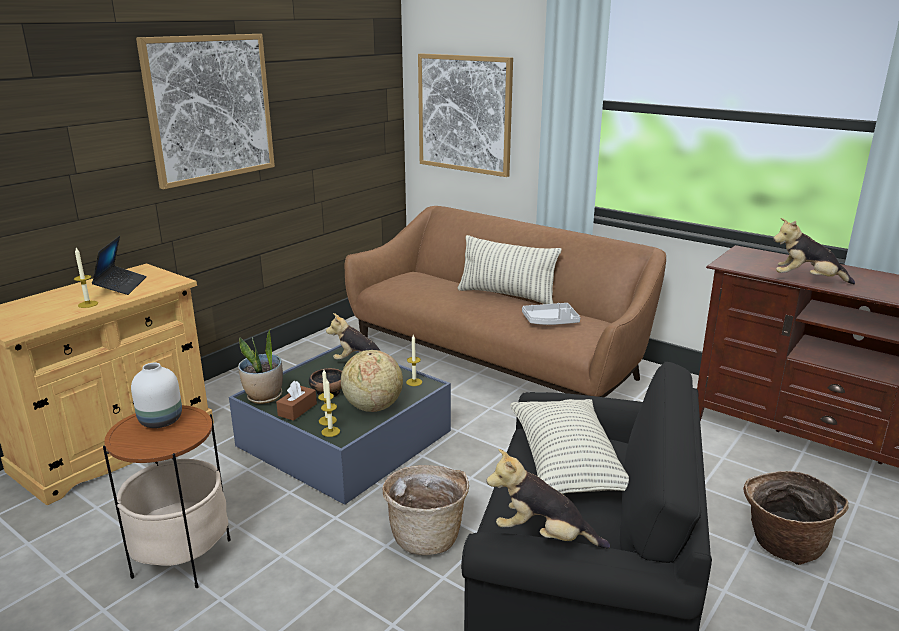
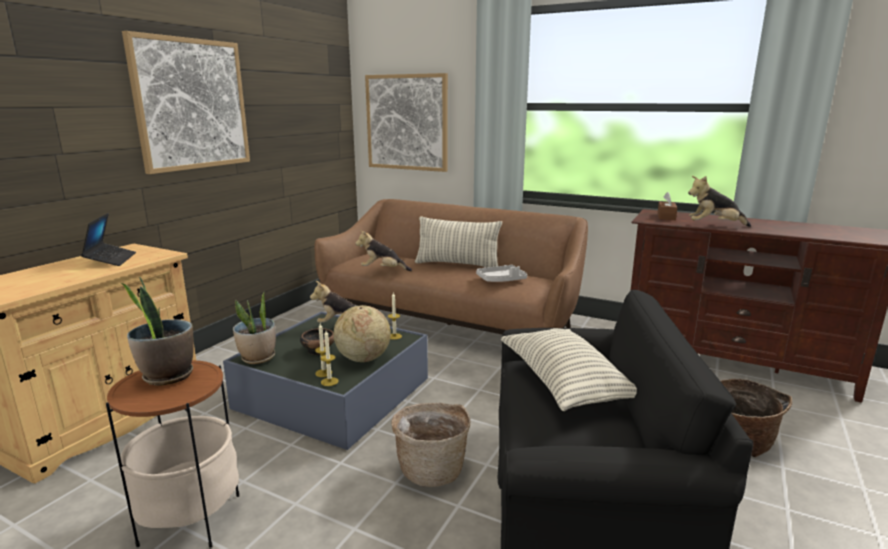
camera: 10 degrees left, 5 degrees down
candle [74,248,98,308] -> none
white vase [131,363,182,428] -> potted plant [121,277,194,386]
brown tissue box [276,381,317,421] -> brown tissue box moved to [657,192,677,220]
plush toy [486,449,610,549] -> plush toy moved to [355,230,412,271]

